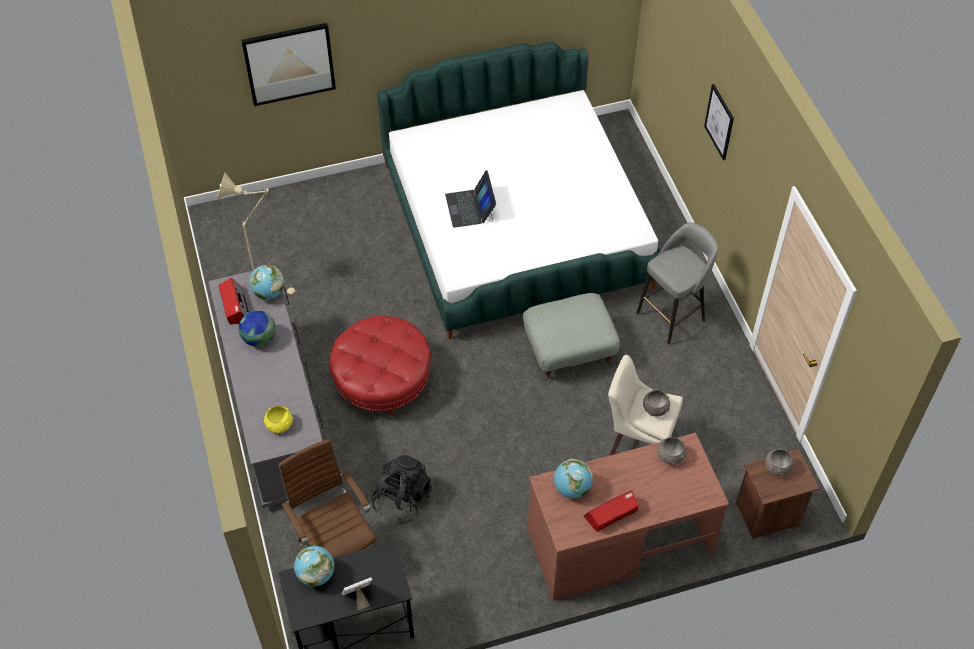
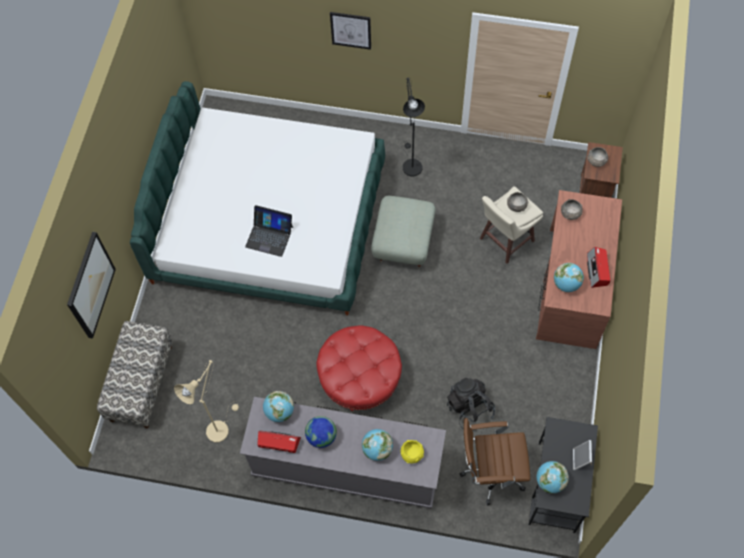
camera: 60 degrees left, 10 degrees up
grey stool [636,222,718,344] -> black floor lamp [402,78,425,176]
none -> bench [97,321,173,429]
none -> globe [362,429,393,461]

